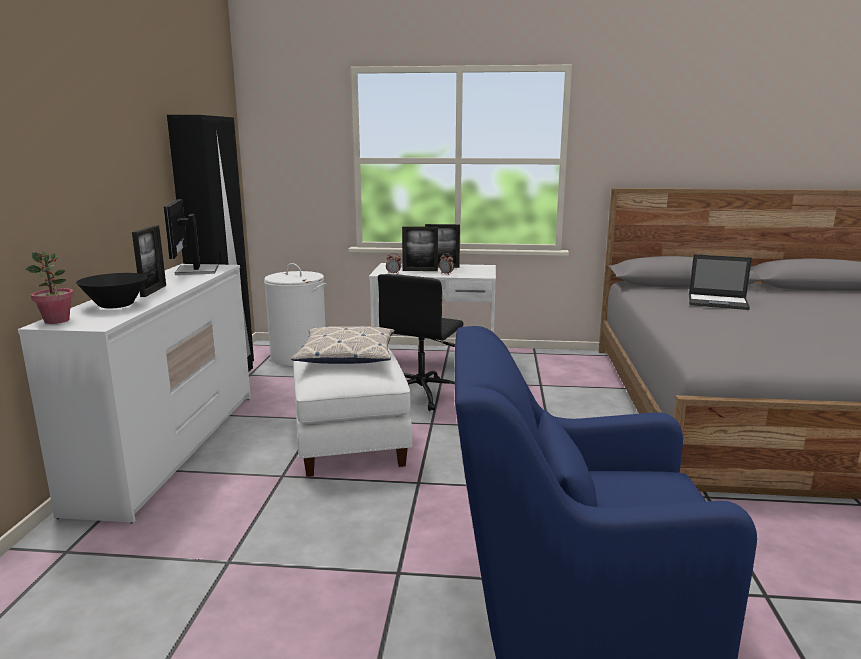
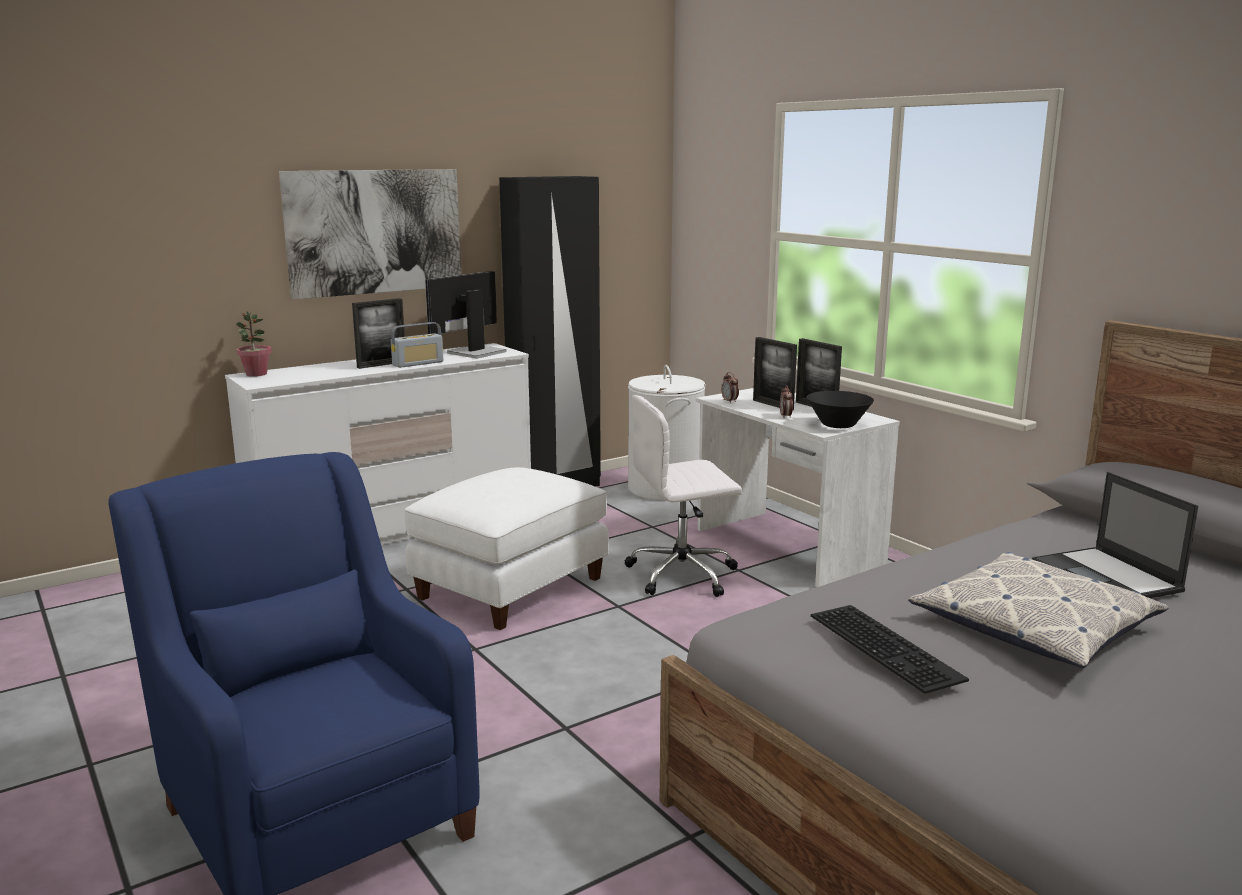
camera: 50 degrees right, 0 degrees up
black bowl [76,273,148,308] -> black bowl moved to [806,391,874,428]
pillow [291,326,395,364] -> pillow moved to [908,552,1169,668]
black office chair [378,274,463,411] -> white office chair [625,395,742,597]
none -> picture [279,169,461,300]
none -> radio [391,322,443,368]
none -> keyboard [811,605,969,694]

